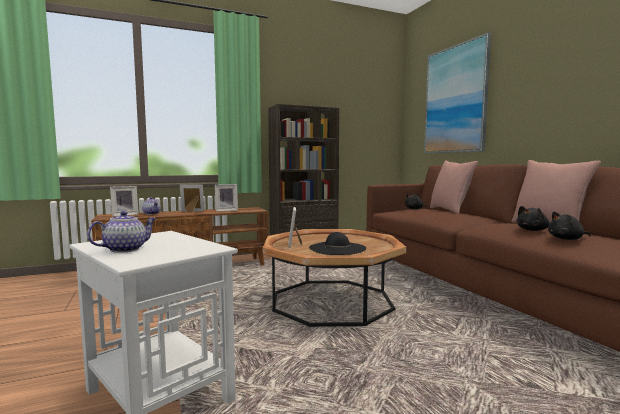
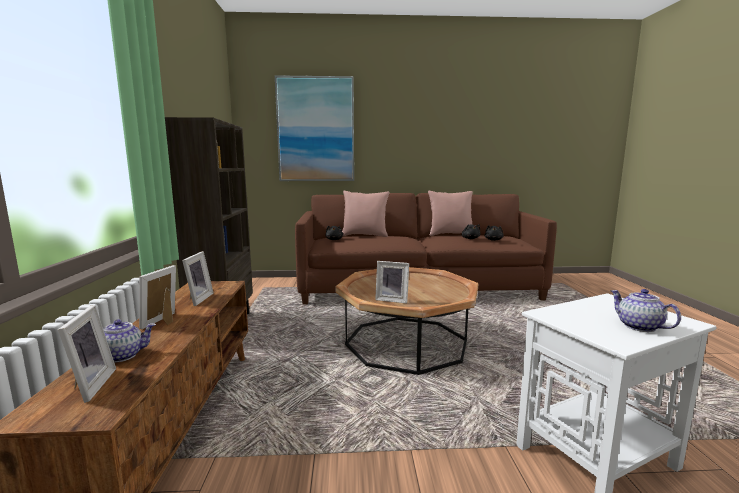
camera: 70 degrees left, 5 degrees up
black hat [309,232,366,255] -> none

